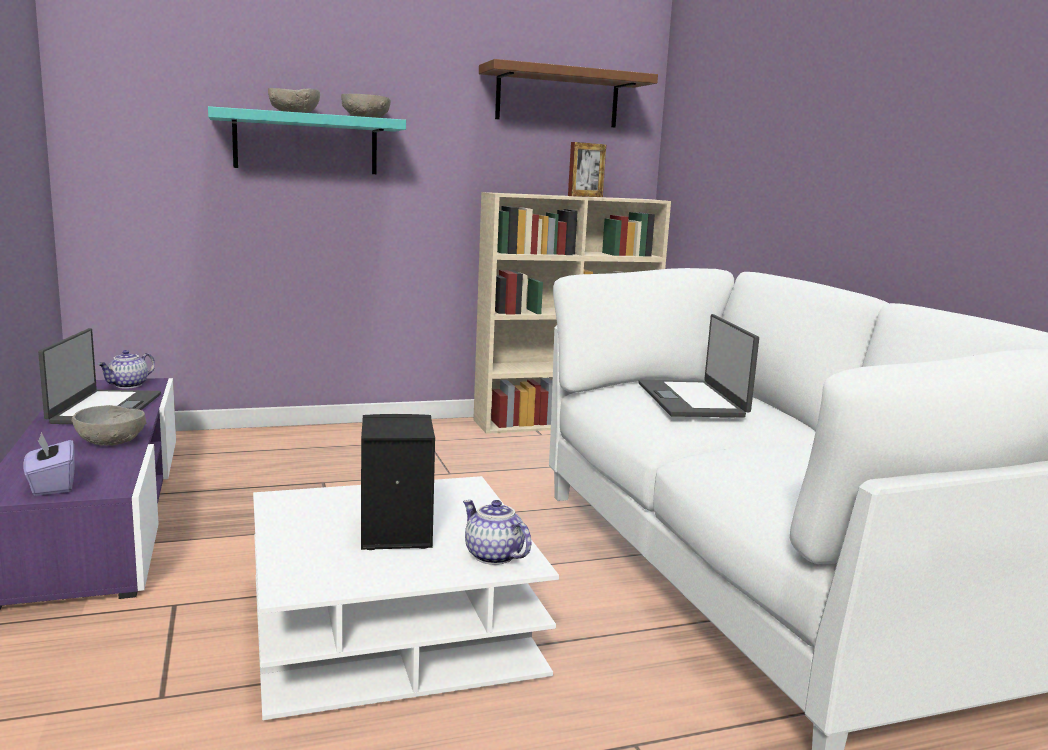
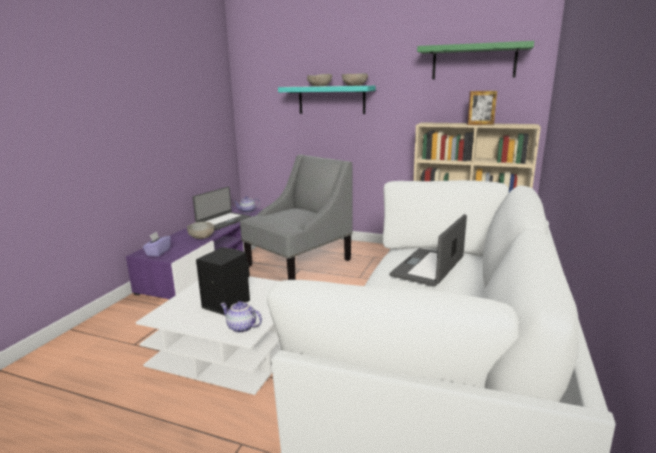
camera: 40 degrees right, 5 degrees up
teapot [463,500,531,565] -> teapot turned 60 degrees counterclockwise [220,301,262,333]
brown shelf [479,59,658,128] -> green shelf [417,41,534,79]
none -> grey armchair [240,155,352,280]

